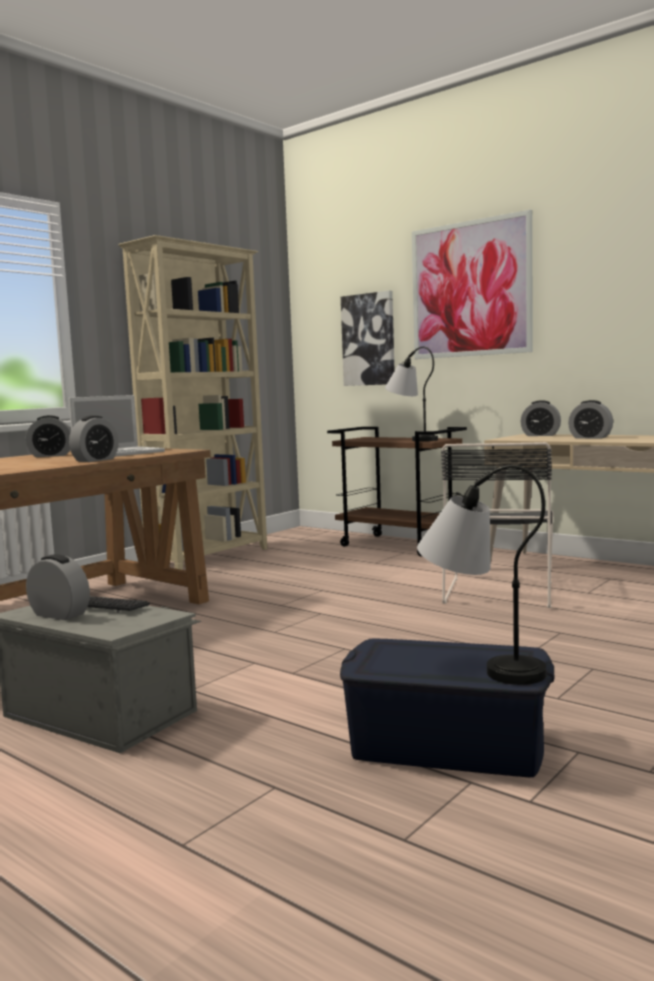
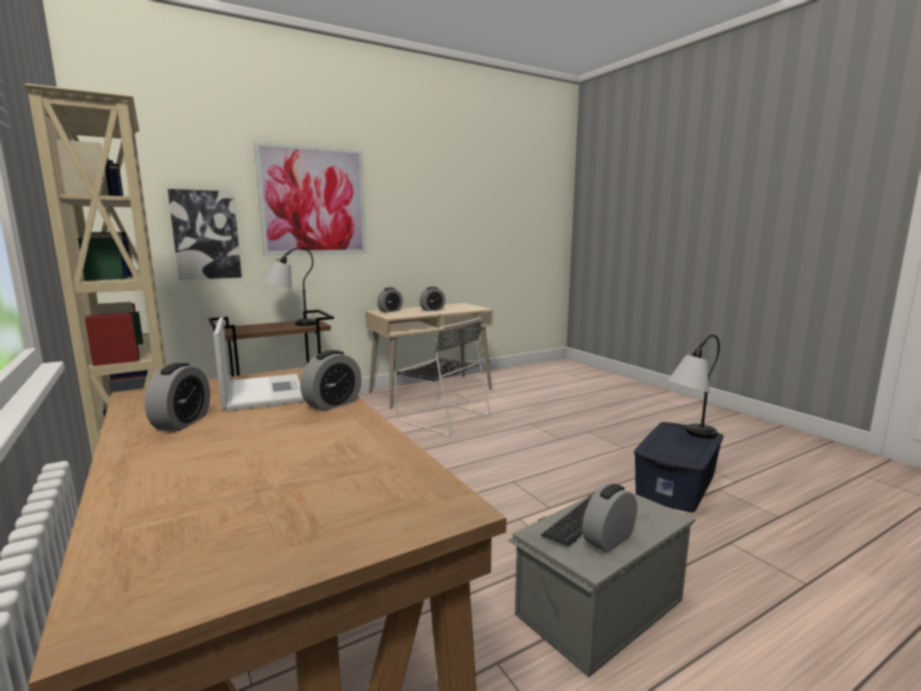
camera: 70 degrees left, 5 degrees up
alarm clock [69,416,119,462] -> alarm clock turned 75 degrees clockwise [300,350,362,411]

